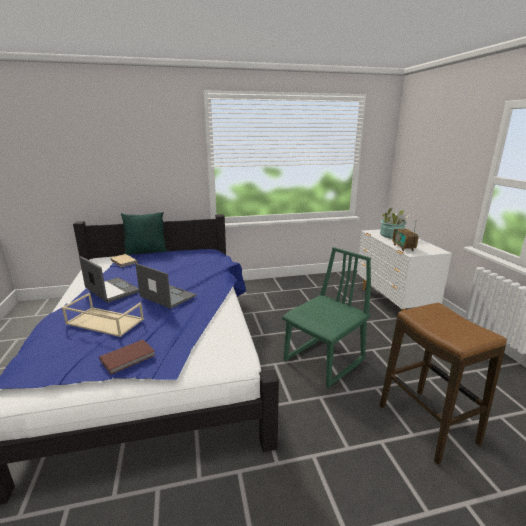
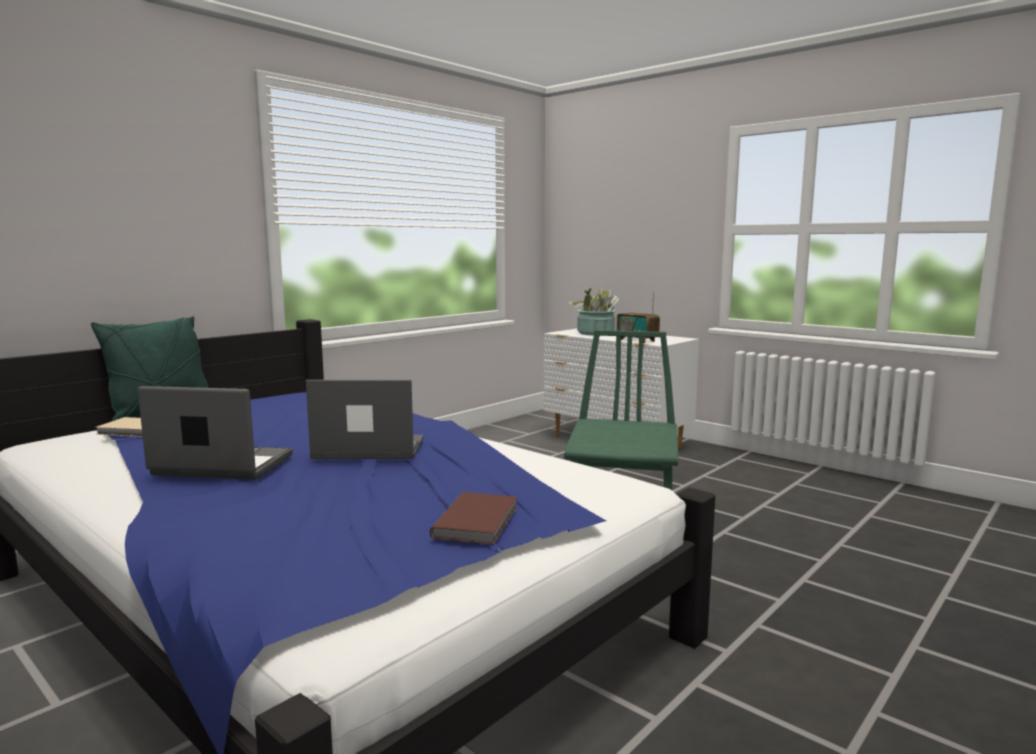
camera: 35 degrees left, 10 degrees down
beige tray [62,293,144,337] -> none
stool [380,302,507,465] -> none

